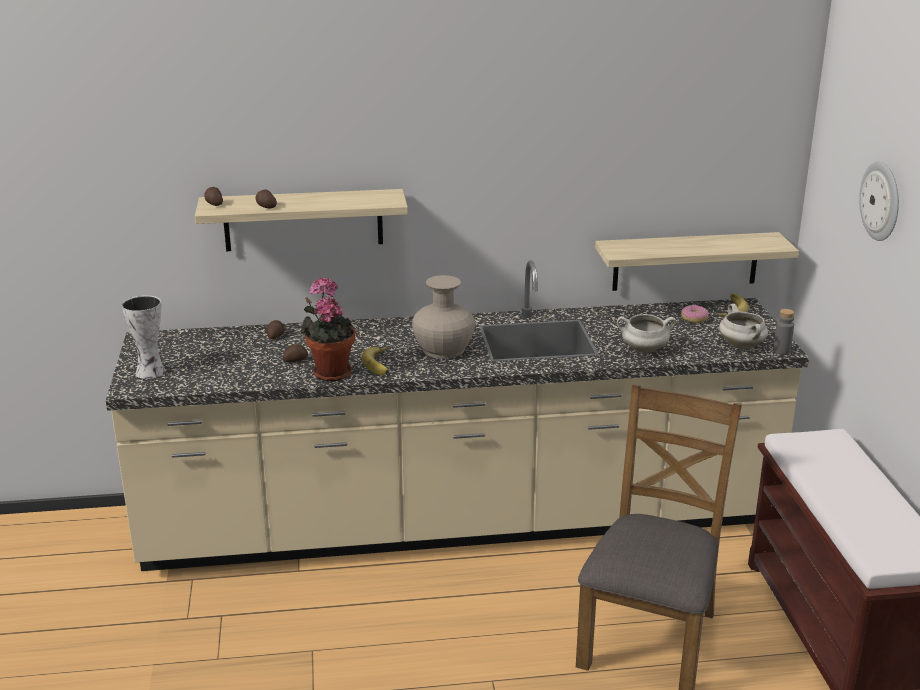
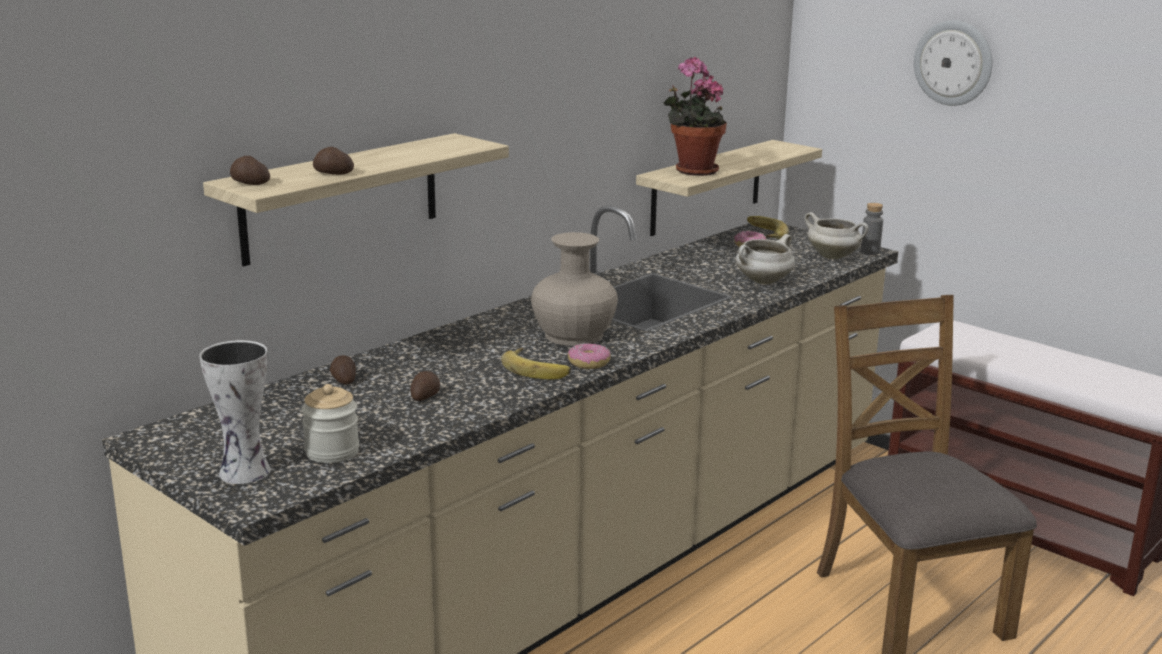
camera: 40 degrees left, 5 degrees down
potted plant [300,278,355,381] -> potted plant moved to [663,57,727,176]
none -> jar [301,384,359,463]
none -> donut [568,343,611,369]

